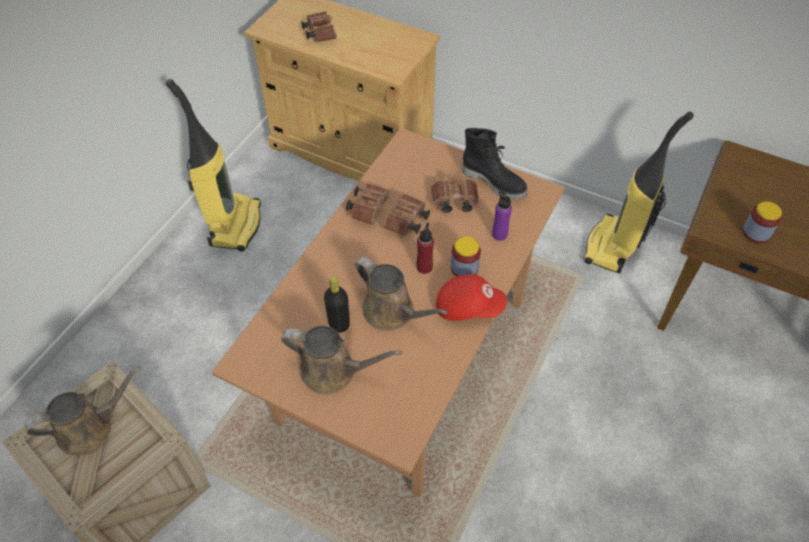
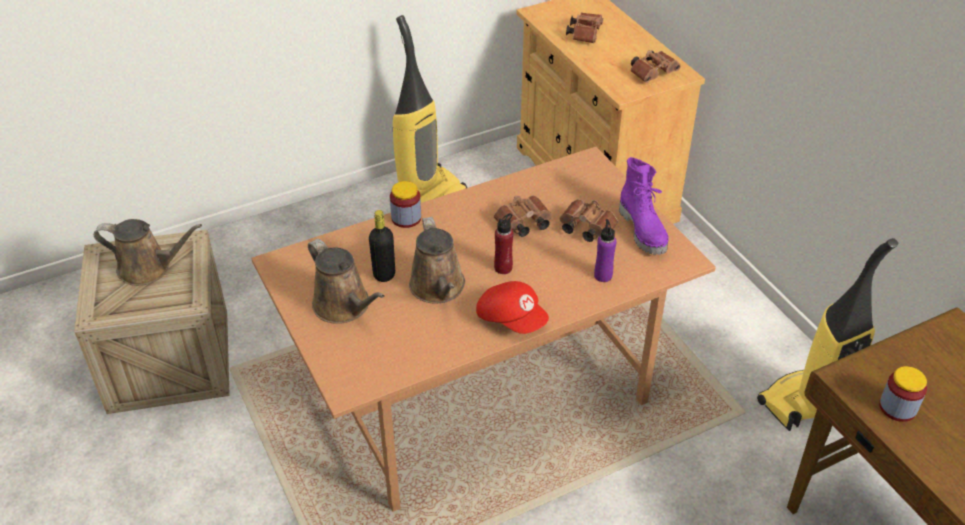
camera: 35 degrees right, 10 degrees down
brown binoculars [346,184,391,225] -> brown binoculars moved to [631,50,680,83]
jar [451,236,481,277] -> jar moved to [390,181,421,228]
black boot [462,128,528,200] -> purple boot [619,157,668,255]

